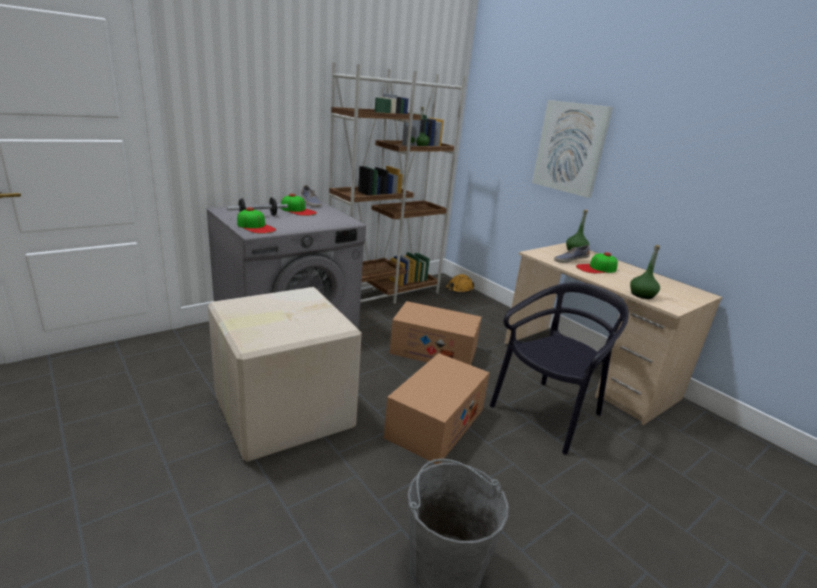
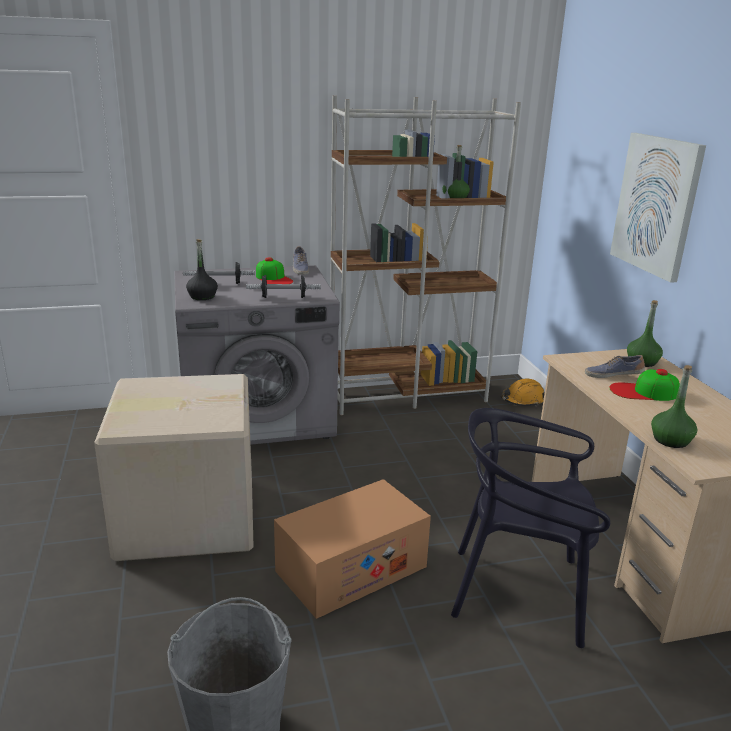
camera: 25 degrees right, 0 degrees up
cap [237,207,276,234] -> black bottle [186,239,218,300]
cardboard box [389,301,481,365] -> none
black chair [490,282,629,455] -> black chair turned 150 degrees counterclockwise [451,408,610,648]
none -> dumbbell [246,275,321,298]

